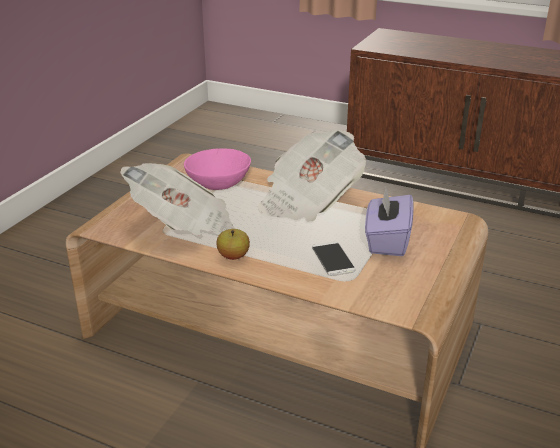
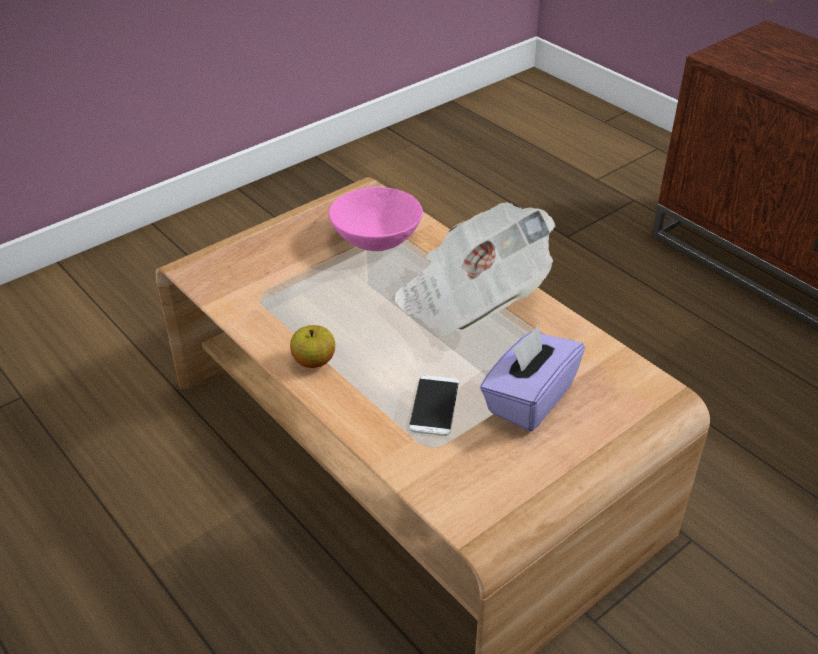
camera: 25 degrees right, 10 degrees up
newspaper [120,163,235,236] -> none

